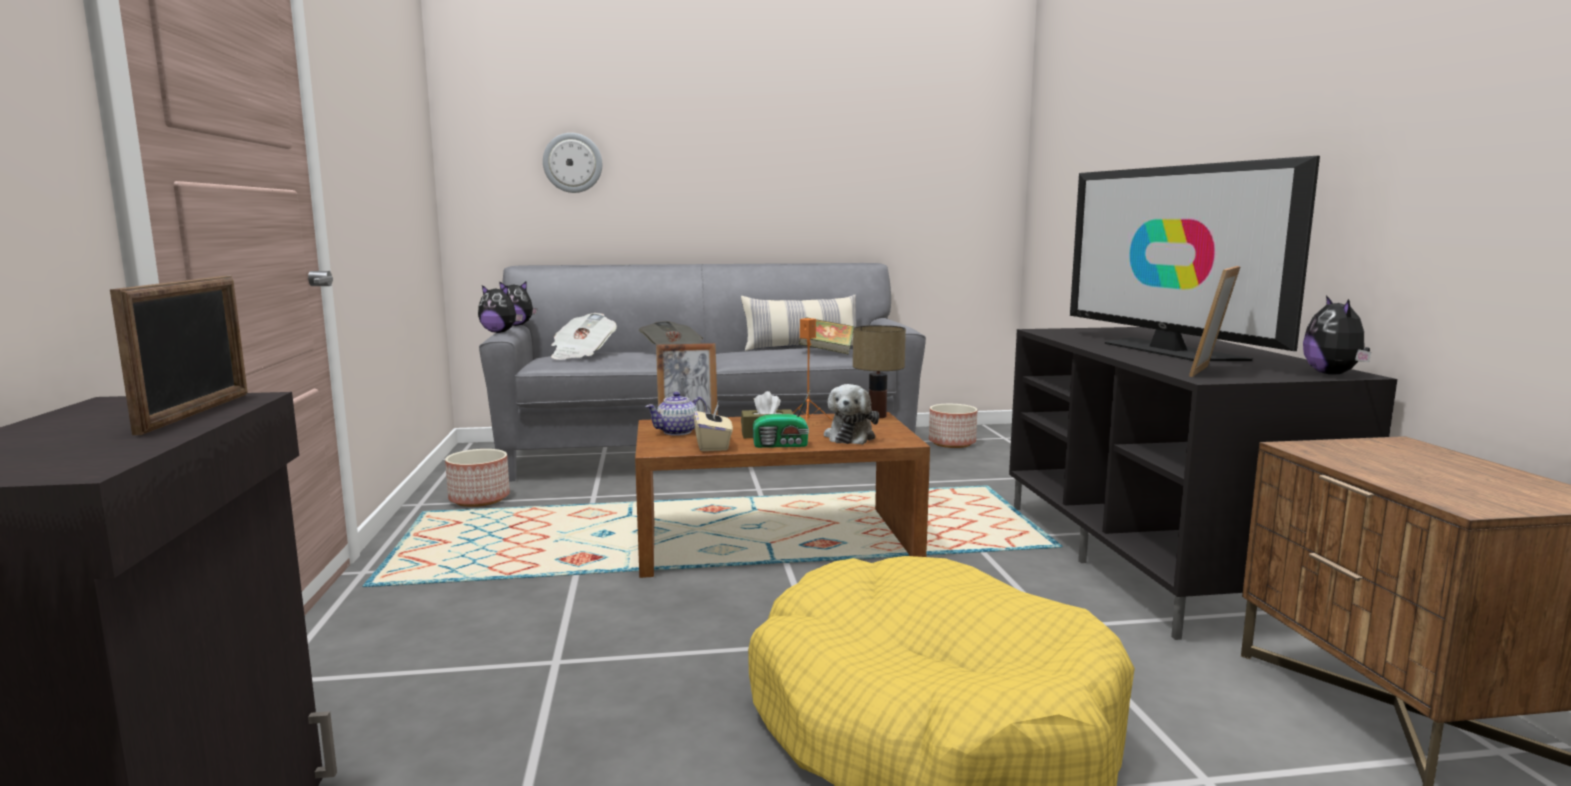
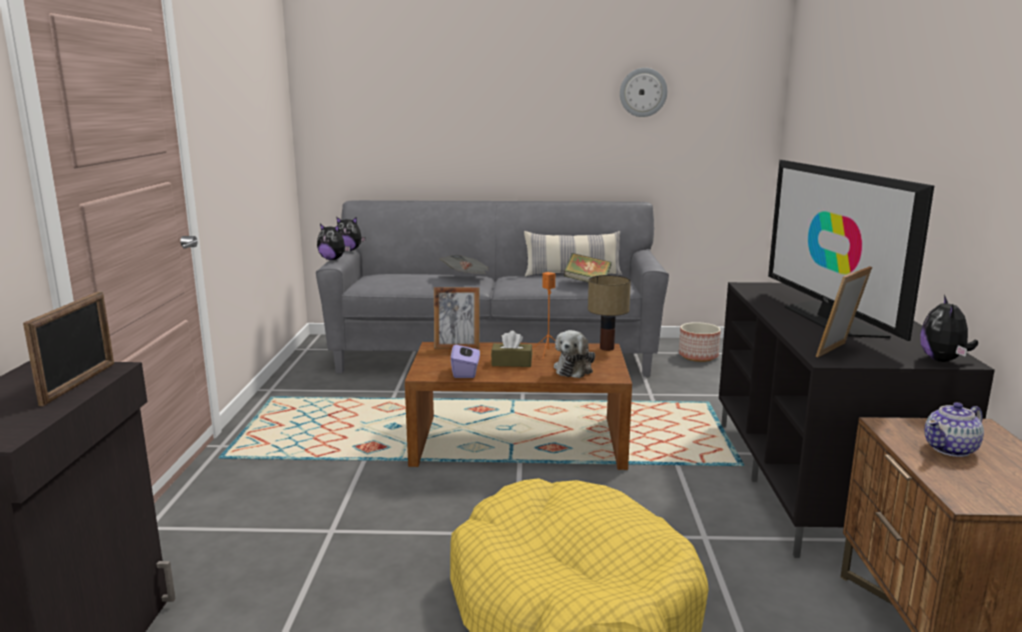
camera: 10 degrees right, 5 degrees up
planter [445,449,510,507] -> none
wall clock [543,133,602,193] -> wall clock moved to [620,68,667,117]
newspaper [551,313,617,360] -> none
teapot [645,392,707,436] -> teapot moved to [924,402,984,457]
beige tissue box [694,403,733,451] -> purple tissue box [451,342,480,378]
radio [753,391,810,448] -> none

